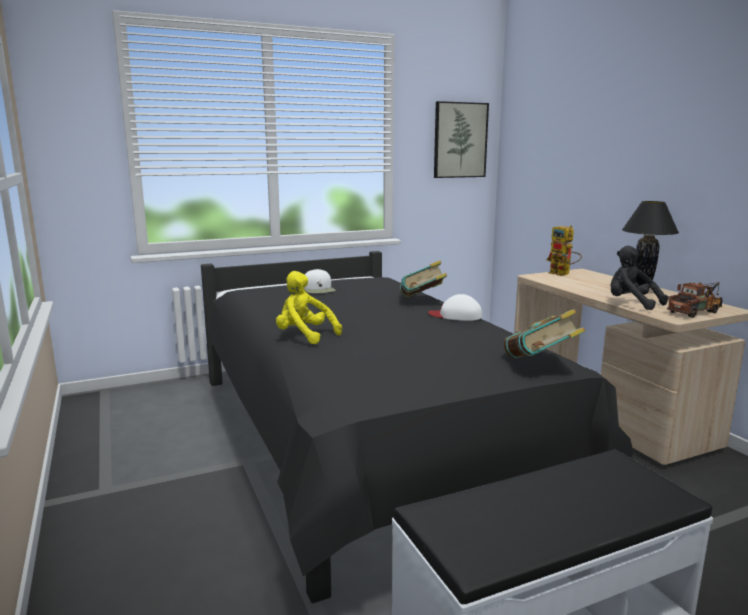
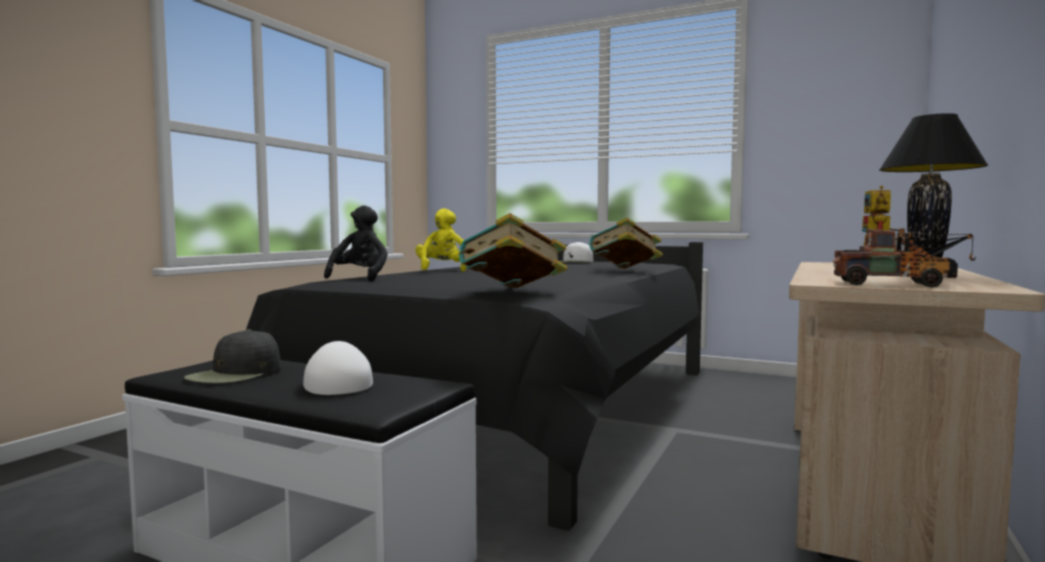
camera: 50 degrees right, 10 degrees down
white cap [428,294,482,321] -> white cap moved to [303,341,373,395]
picture [434,101,489,178] -> none
black plush toy [611,246,668,310] -> black plush toy moved to [324,206,388,281]
none -> black cap [184,330,281,383]

